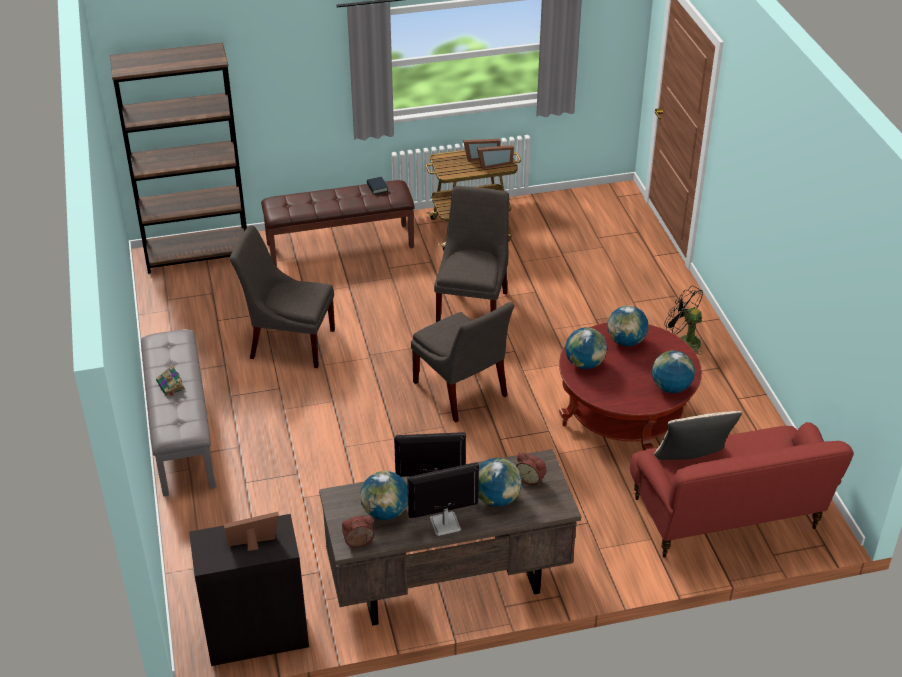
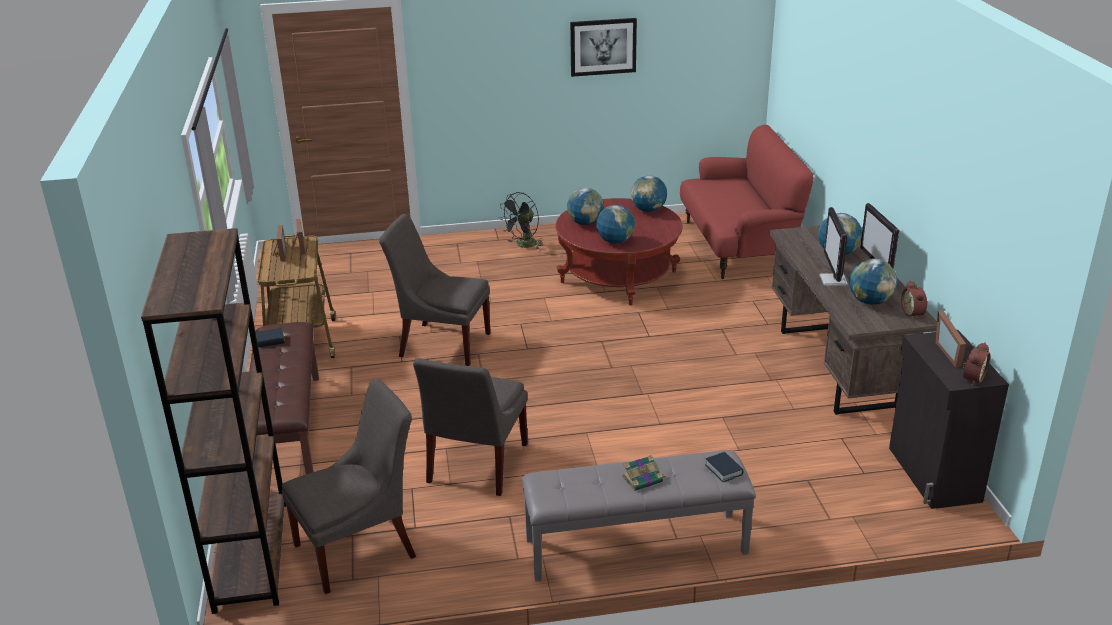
camera: 85 degrees left, 10 degrees down
grey chair [411,302,514,422] -> grey chair moved to [282,379,416,594]
alarm clock [516,452,547,486] -> alarm clock moved to [962,343,990,385]
beige pillow [654,411,742,460] -> none
none -> picture [570,18,637,77]
none -> book [705,452,744,482]

